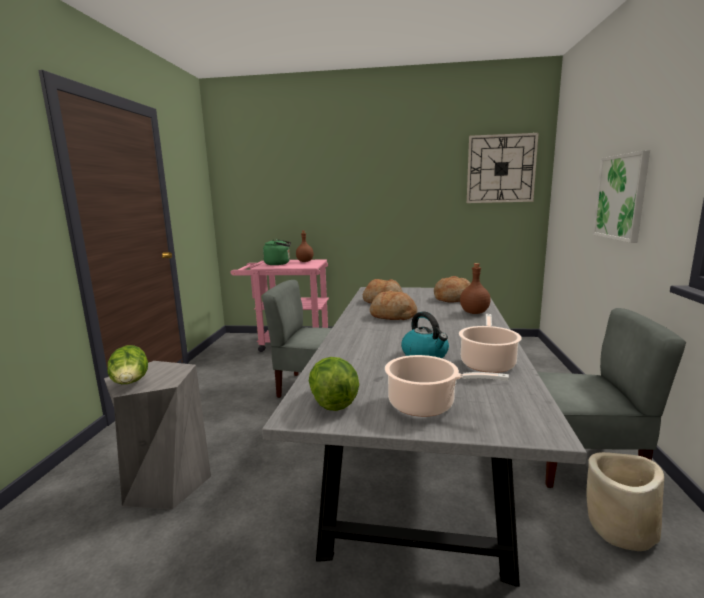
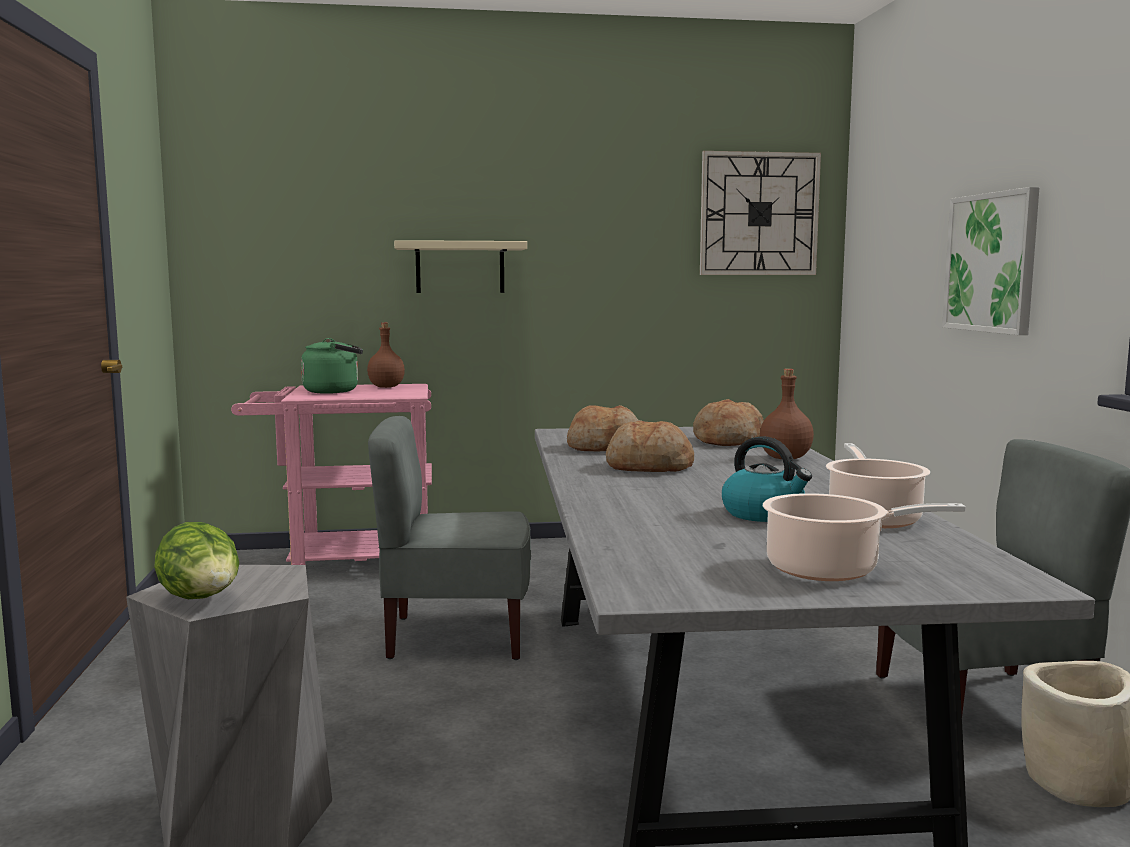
camera: 15 degrees left, 5 degrees down
lettuce [309,357,359,411] -> none
none -> beige shelf [394,240,527,293]

